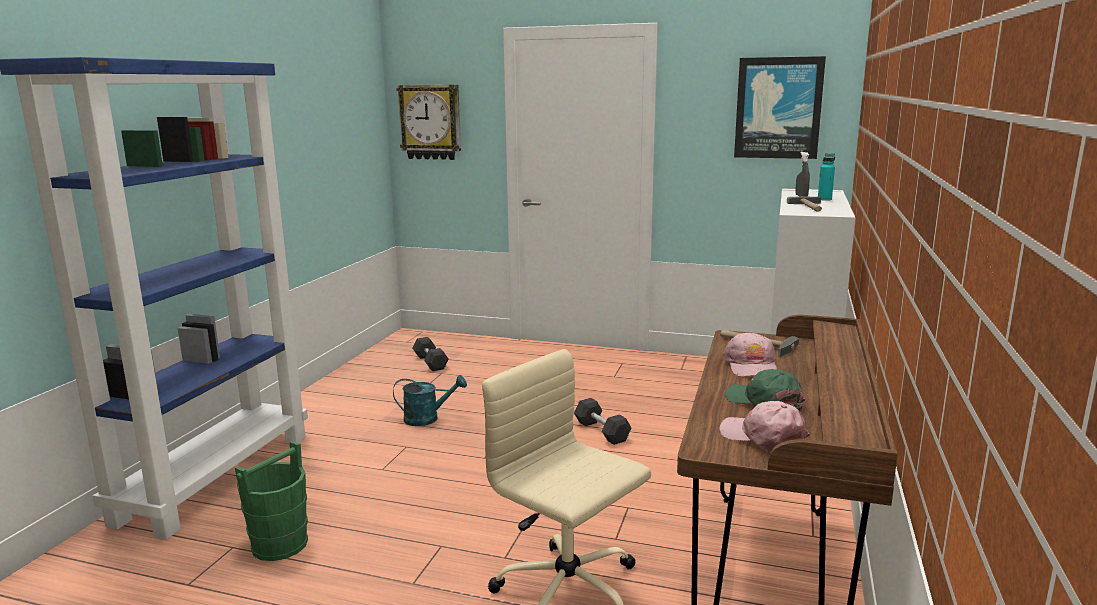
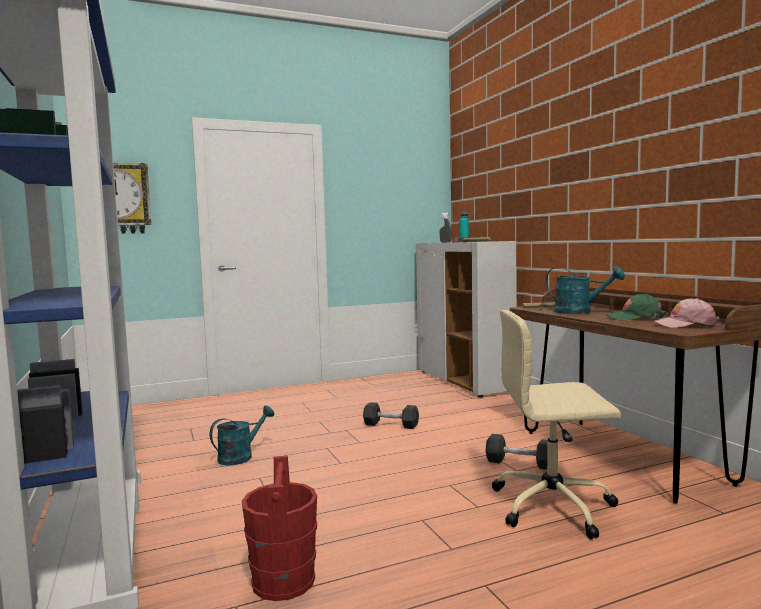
camera: 40 degrees left, 10 degrees down
green bucket [235,441,308,561] -> red bucket [242,456,317,601]
grey dumbbell [412,337,449,371] -> grey dumbbell moved to [485,434,548,470]
pink cap [723,331,777,377] -> turquoise watering can [546,266,625,314]
picture [734,56,826,159] -> none

